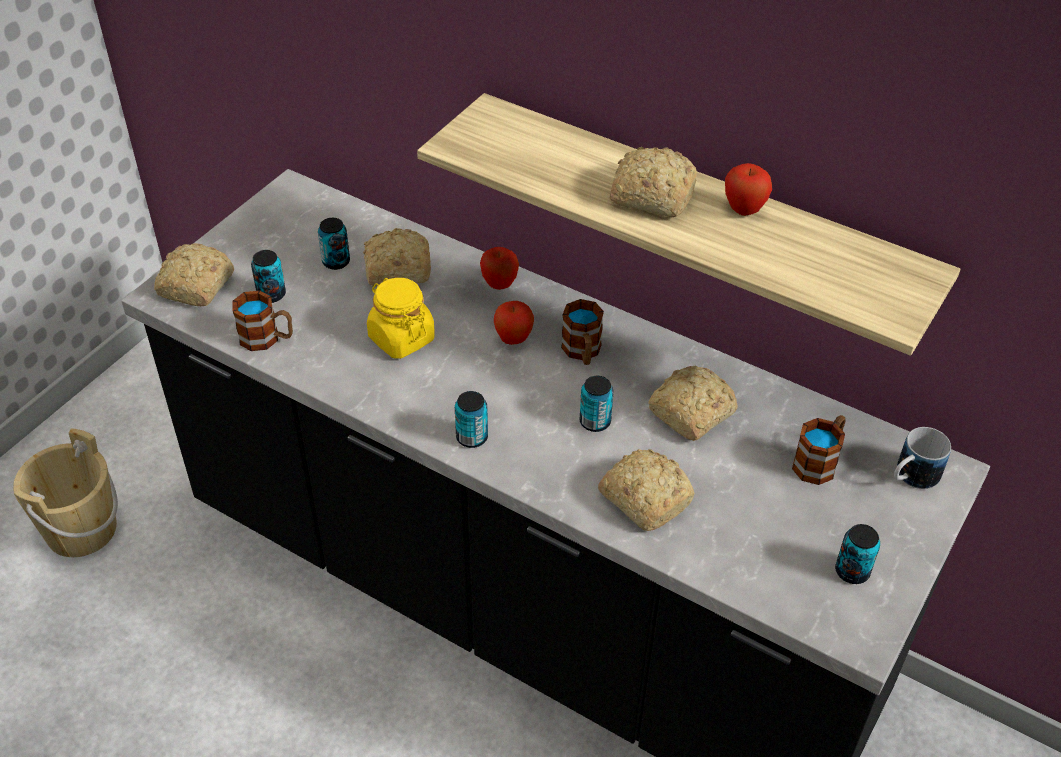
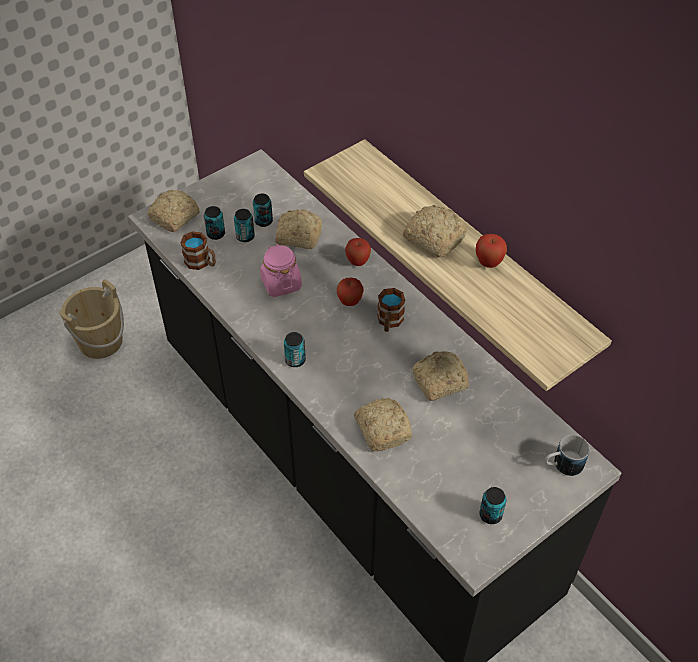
camera: 20 degrees right, 5 degrees up
yellow jar [367,278,435,359] -> pink jar [260,244,302,297]
can [580,376,614,432] -> can moved to [234,209,255,242]
mug [792,415,846,485] -> none

